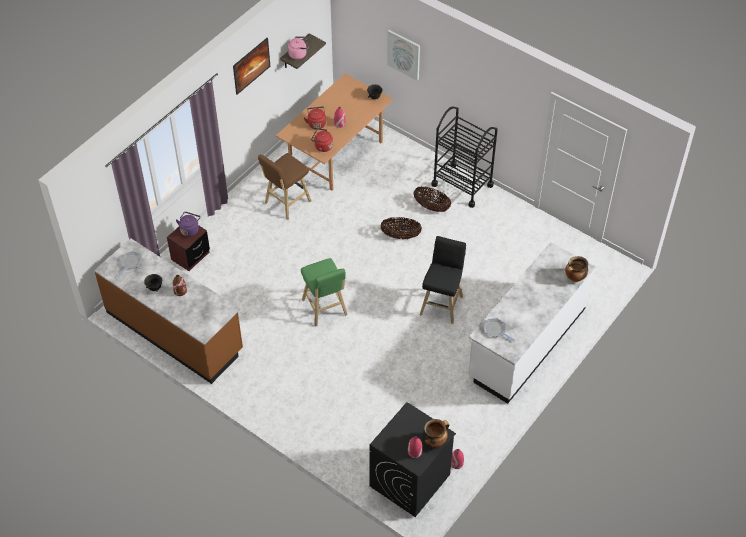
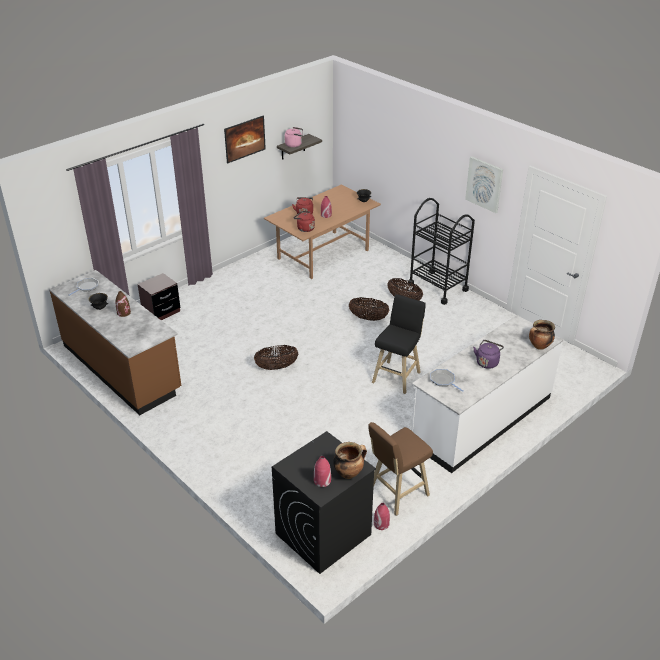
camera: 10 degrees right, 15 degrees down
purple kettle [176,212,201,237] -> purple kettle moved to [473,340,504,369]
brown stool [258,153,312,220] -> brown stool moved to [368,422,433,516]
green stool [301,258,348,326] -> basket [254,345,298,370]
picture [387,30,420,81] -> picture moved to [465,156,503,213]

